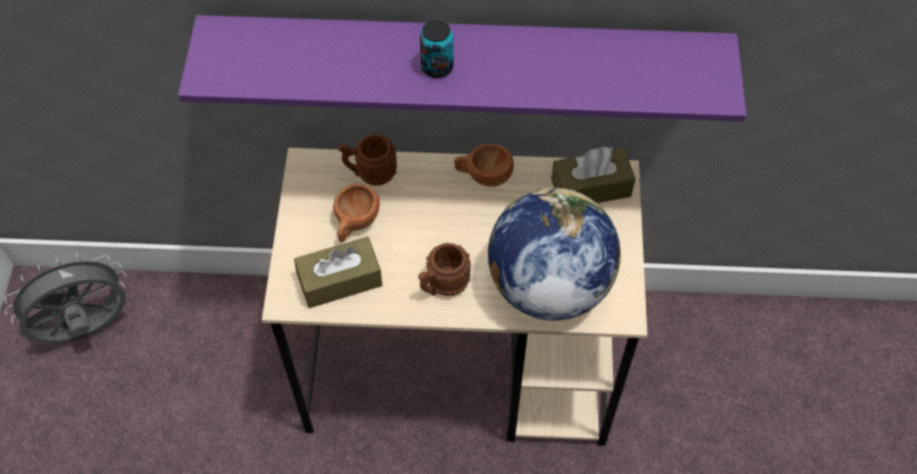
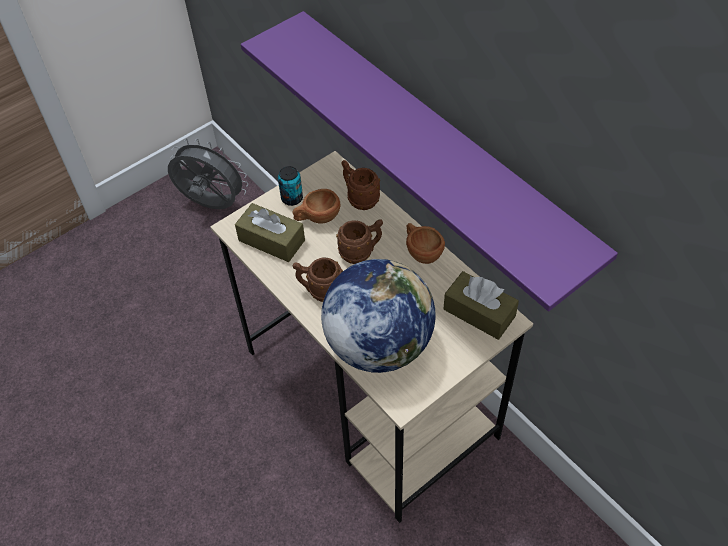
camera: 50 degrees right, 5 degrees down
can [420,20,453,78] -> can moved to [278,166,303,206]
none -> brown mug [336,219,383,264]

